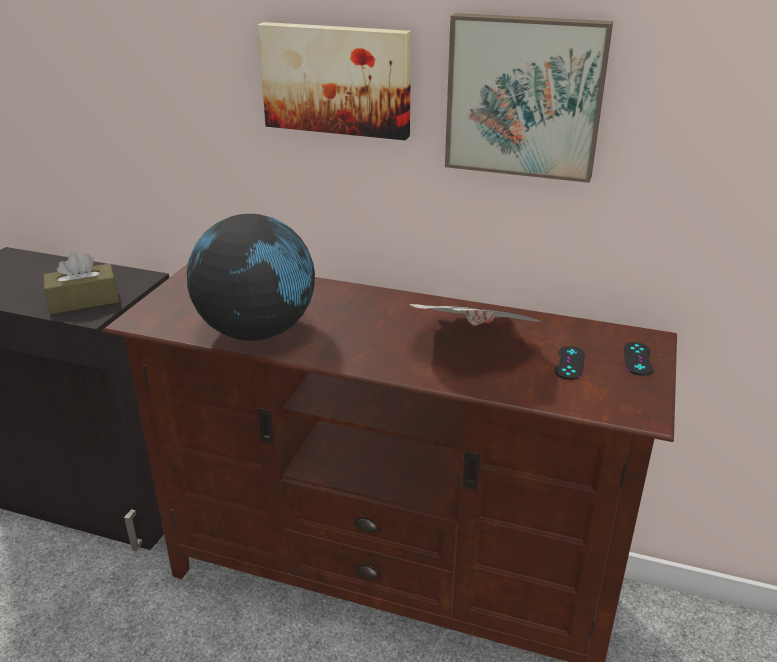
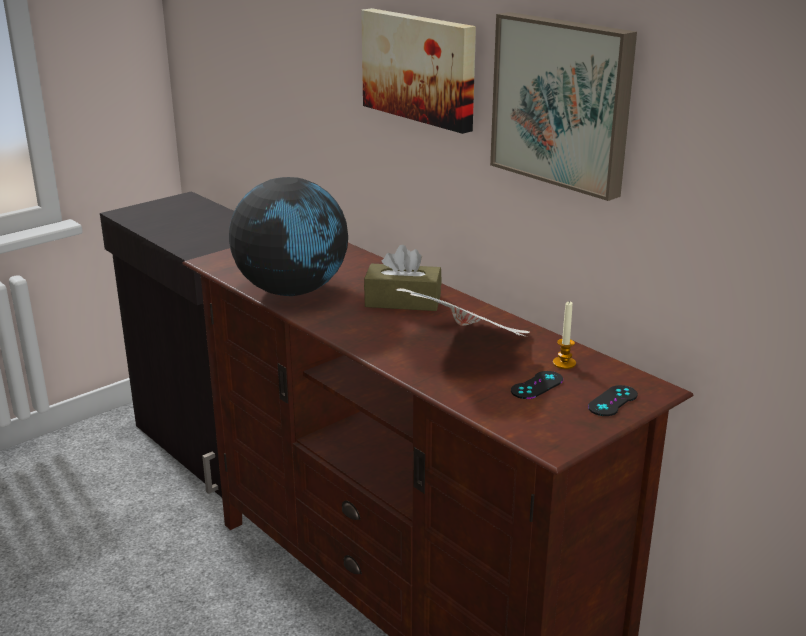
camera: 30 degrees right, 5 degrees down
brown tissue box [43,251,119,314] -> brown tissue box moved to [364,245,442,311]
none -> candle [553,302,576,369]

